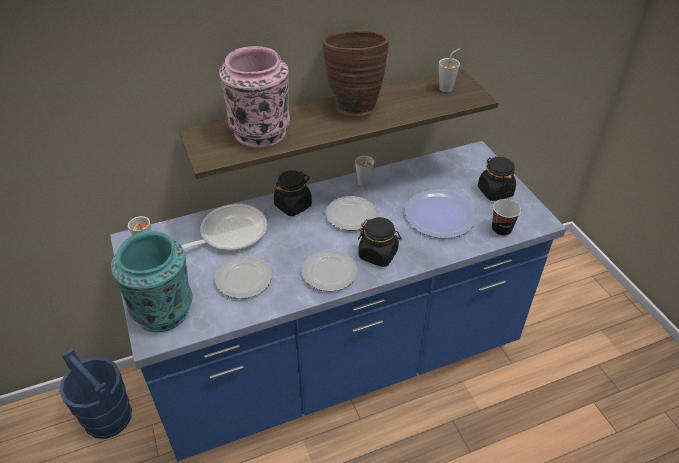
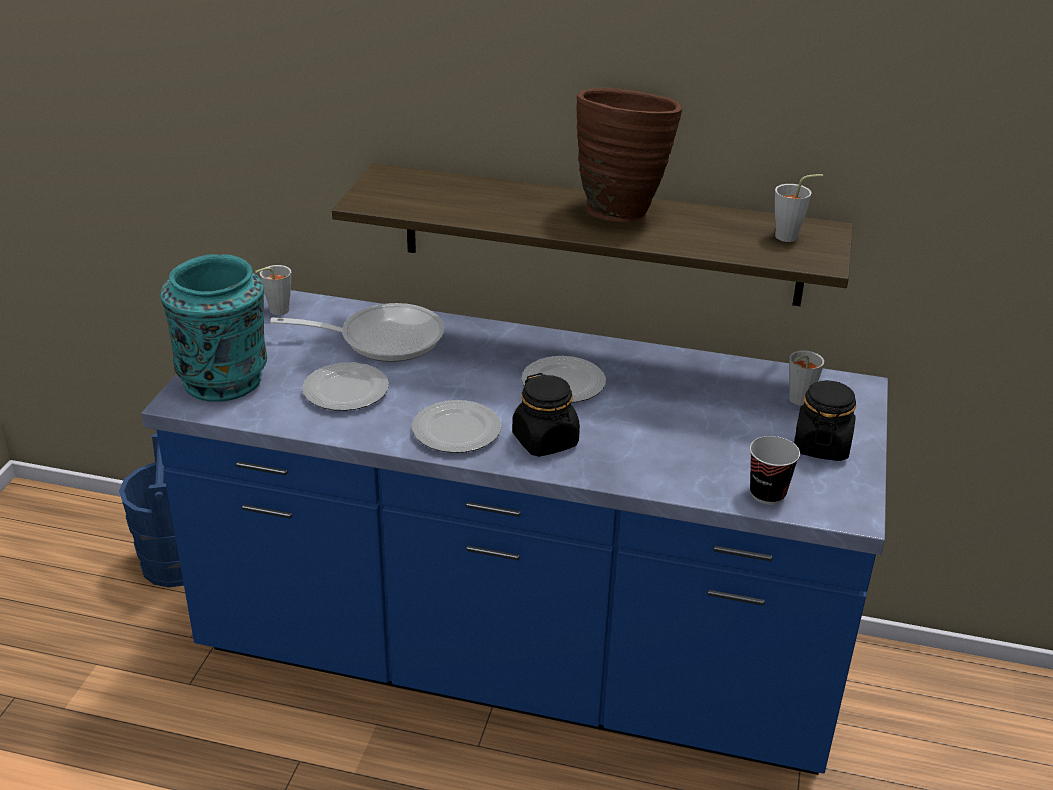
camera: 35 degrees right, 10 degrees down
pink vase [219,46,290,148] -> none
black jar [274,170,312,216] -> none
grey cup [355,156,374,186] -> grey cup moved to [789,350,824,406]
plate [405,190,476,238] -> none

